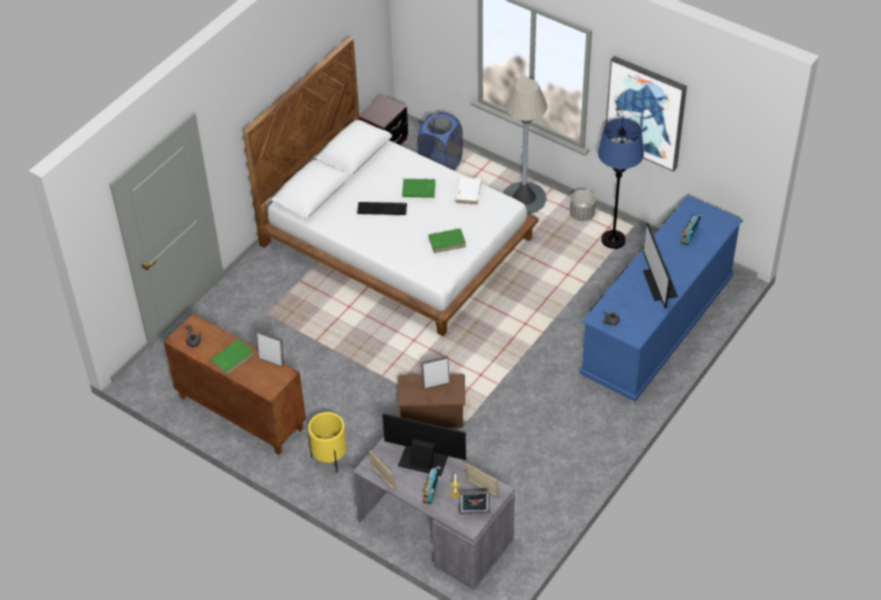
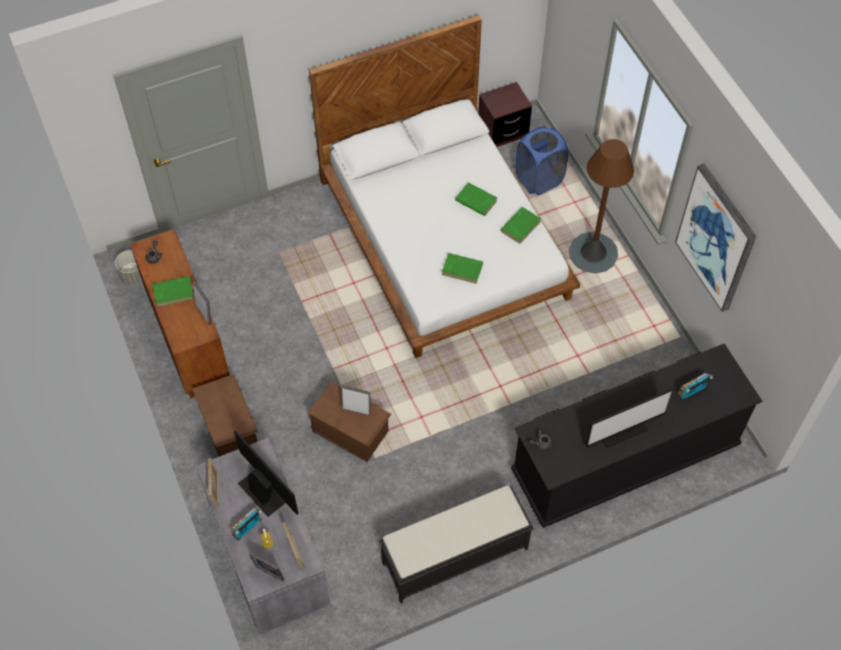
camera: 30 degrees right, 10 degrees up
yellow planter [308,412,347,473] -> brown storage box [192,375,258,457]
keyboard [357,202,407,215] -> none
white book [455,177,481,205] -> green book [500,207,541,244]
grey floor lamp [503,78,547,214] -> brown floor lamp [569,139,634,273]
grey planter [570,190,596,221] -> grey planter moved to [115,250,142,285]
blue dresser [579,195,743,402] -> black dresser [511,344,762,528]
blue floor lamp [598,118,644,249] -> none
monitor [643,223,678,308] -> monitor turned 135 degrees counterclockwise [586,389,673,448]
none -> black bench [379,486,534,603]

